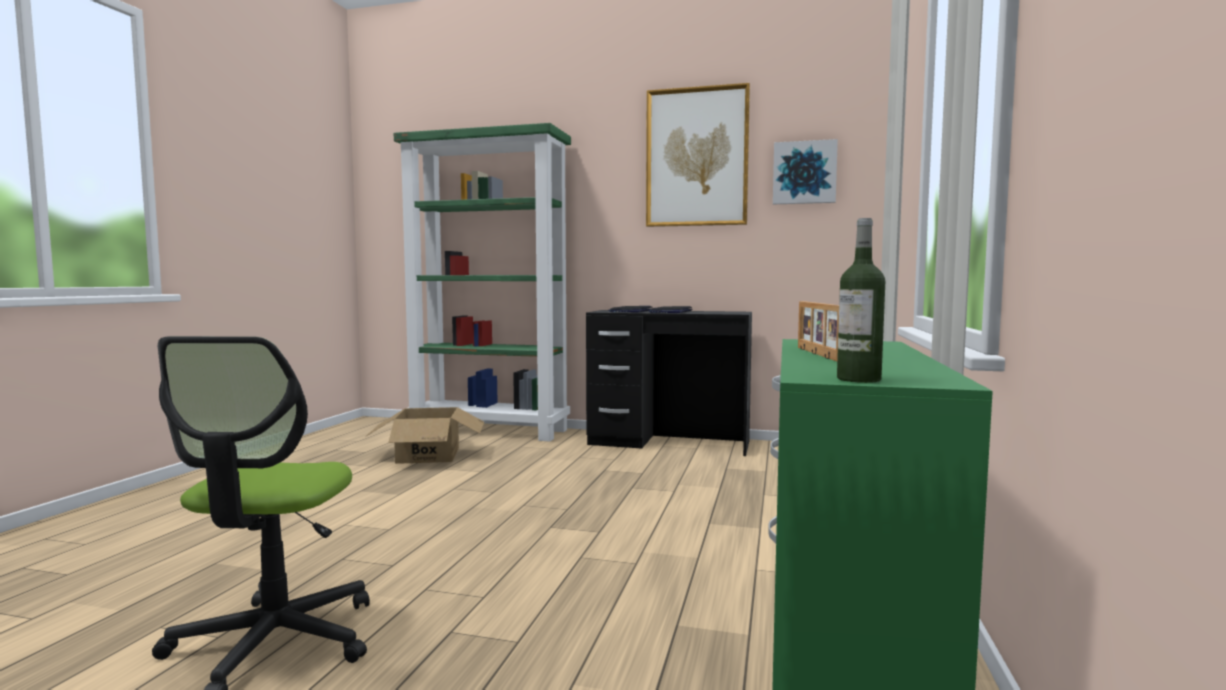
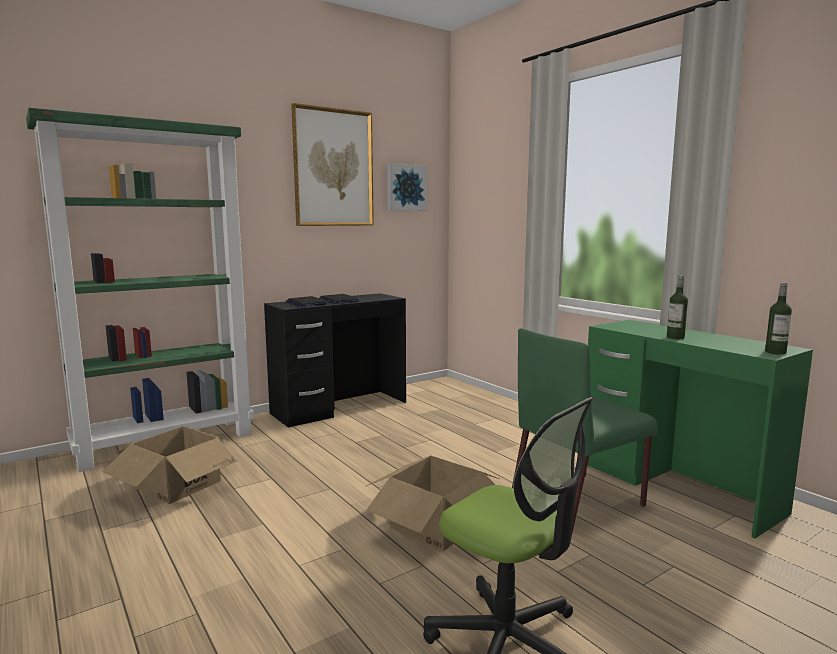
camera: 50 degrees left, 5 degrees up
picture frame [798,301,839,362] -> bottle [667,275,688,339]
none -> cardboard box [366,456,499,551]
none -> green chair [512,328,658,533]

